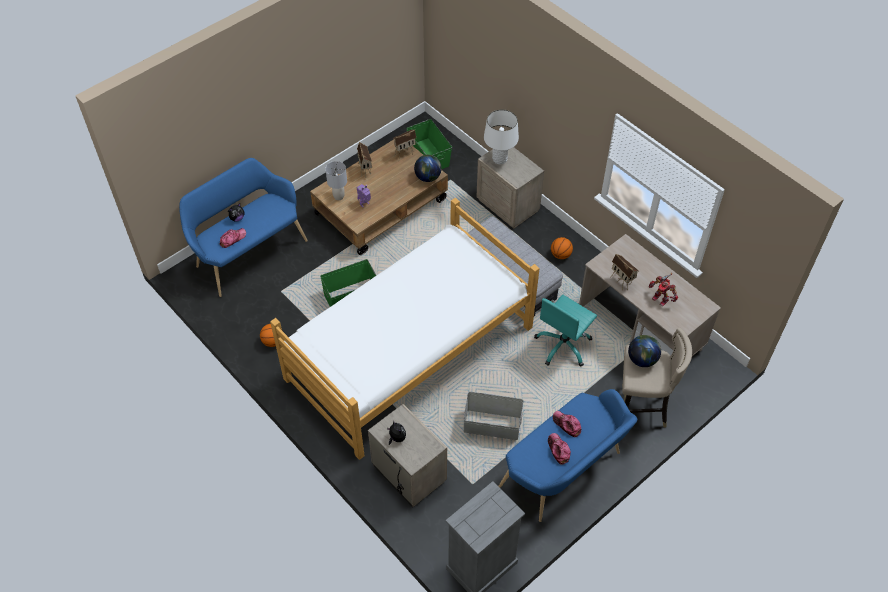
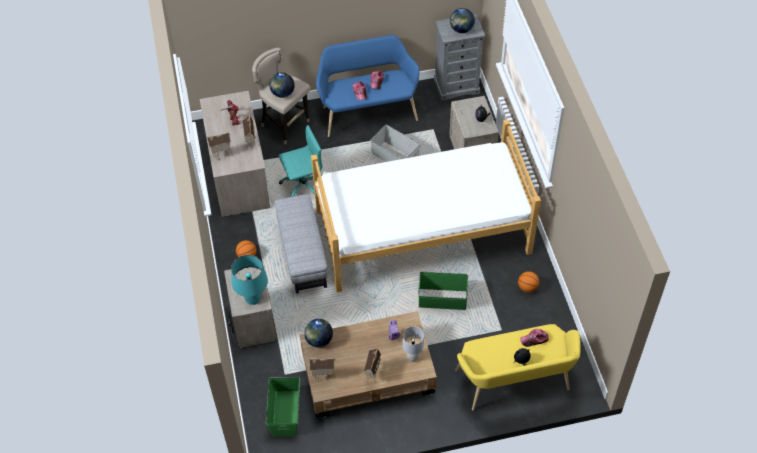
camera: 150 degrees left, 0 degrees up
blue bench [179,158,308,297] -> yellow bench [455,324,581,411]
white table lamp [484,110,519,165] -> turquoise table lamp [231,255,268,305]
none -> toy house [207,132,233,161]
none -> globe [450,8,475,33]

